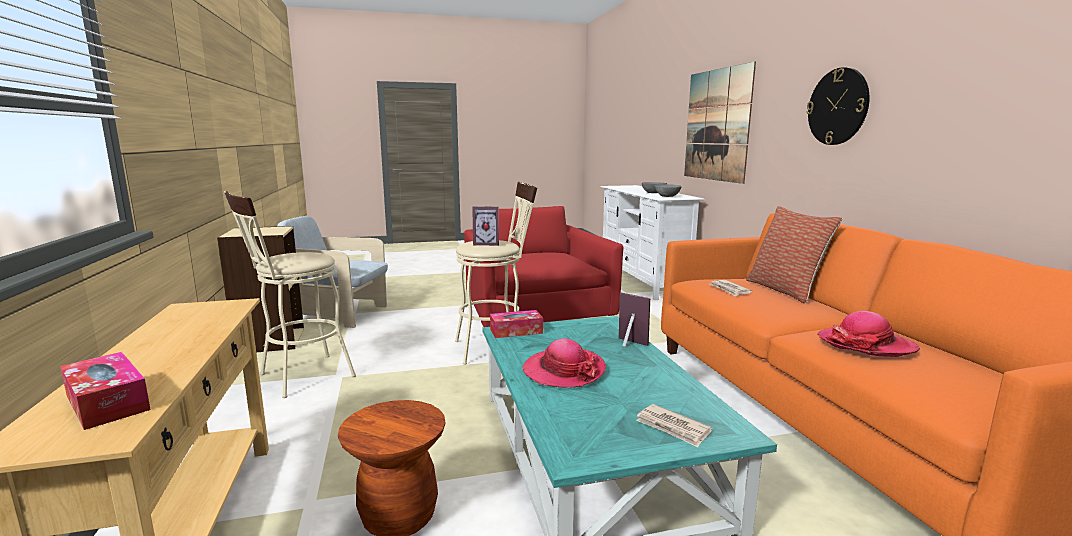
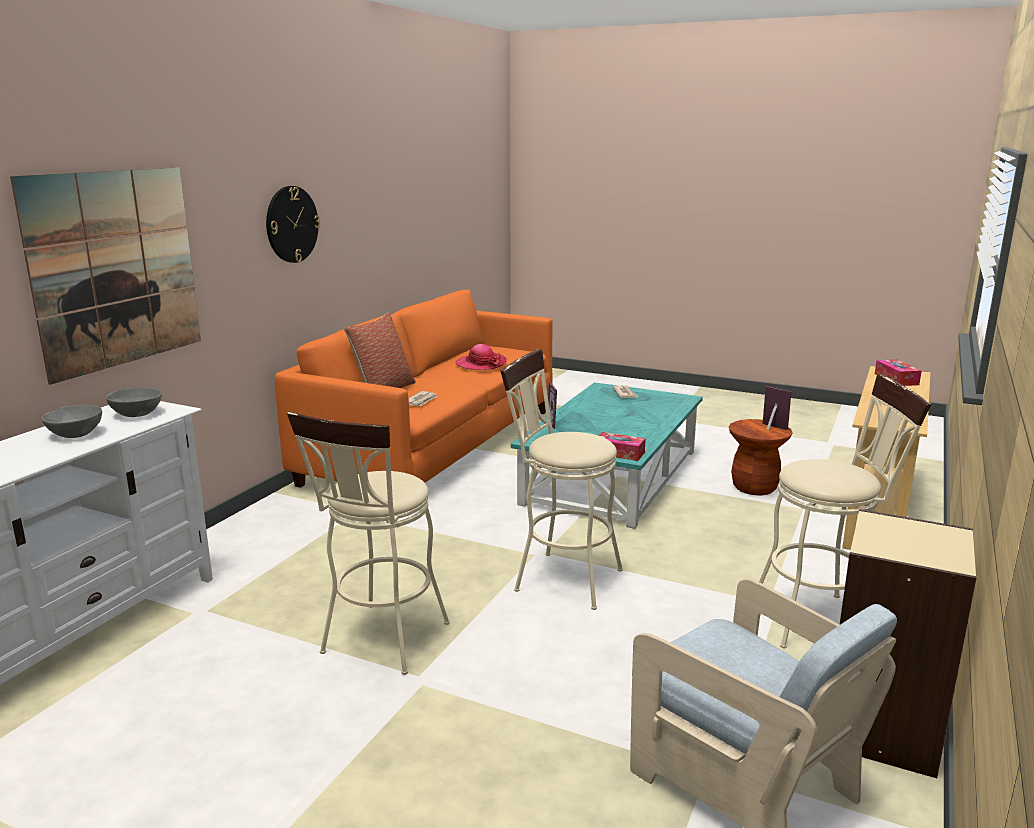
camera: 140 degrees left, 5 degrees up
red armchair [464,206,623,327] -> beige stool [287,412,450,675]
picture frame [472,206,499,246] -> picture frame moved to [763,386,791,430]
hat [523,338,606,388] -> none

